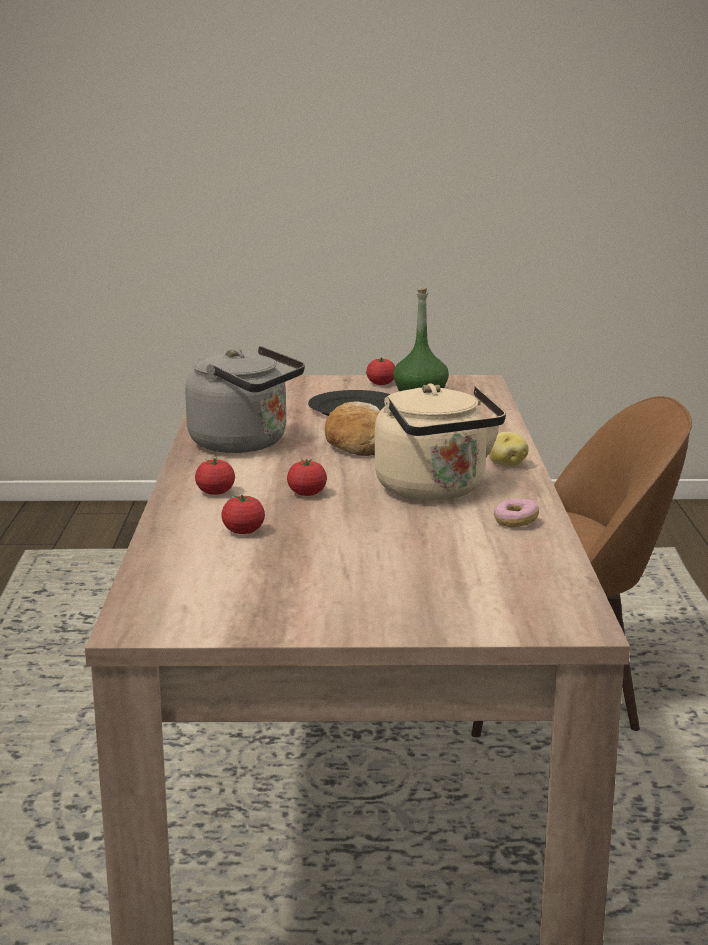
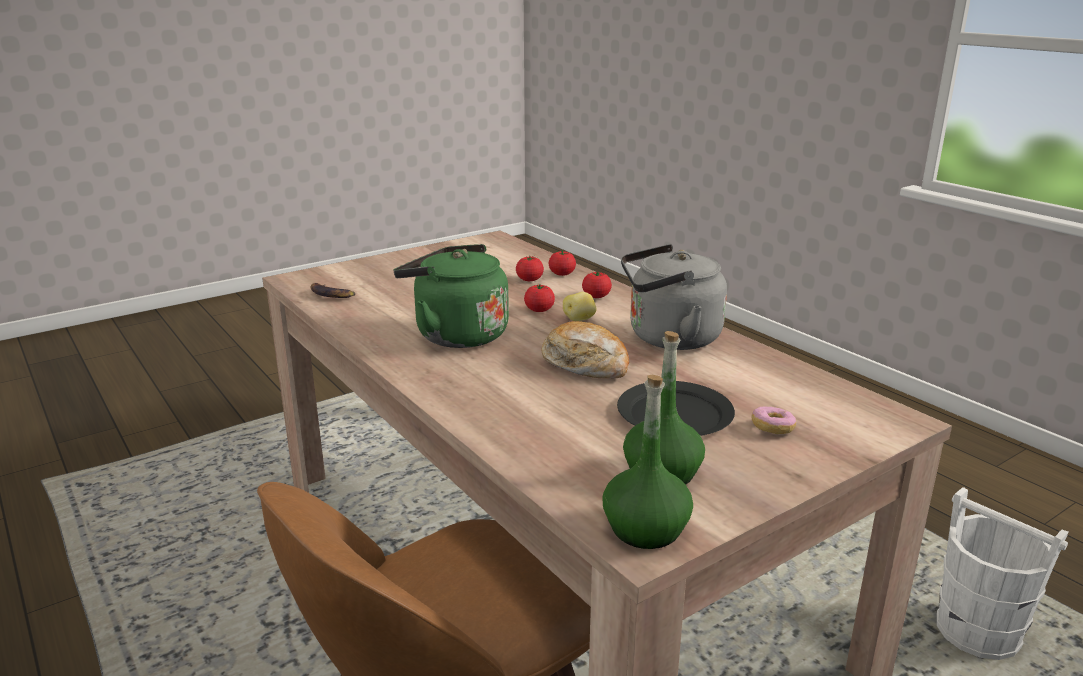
camera: 145 degrees right, 5 degrees up
tomato [366,357,395,385] -> tomato moved to [549,250,576,276]
beige kettle [375,384,506,501] -> green kettle [394,244,509,348]
potato [489,432,529,467] -> potato moved to [563,292,597,321]
donut [494,498,539,527] -> donut moved to [751,407,796,434]
none -> banana [311,283,356,298]
none -> green bottle [603,375,693,549]
none -> white bucket [937,487,1069,660]

